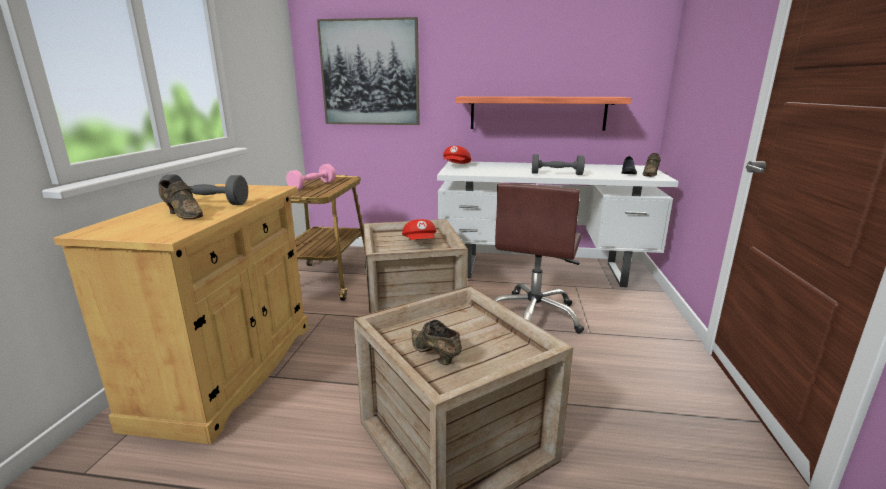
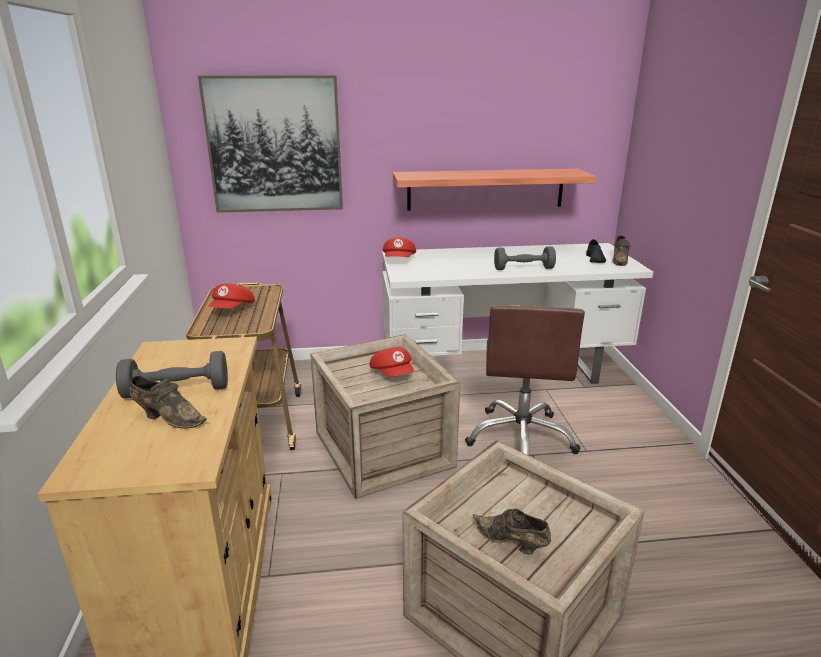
camera: 15 degrees left, 5 degrees up
pink dumbbell [286,164,336,190] -> red cap [208,283,255,309]

